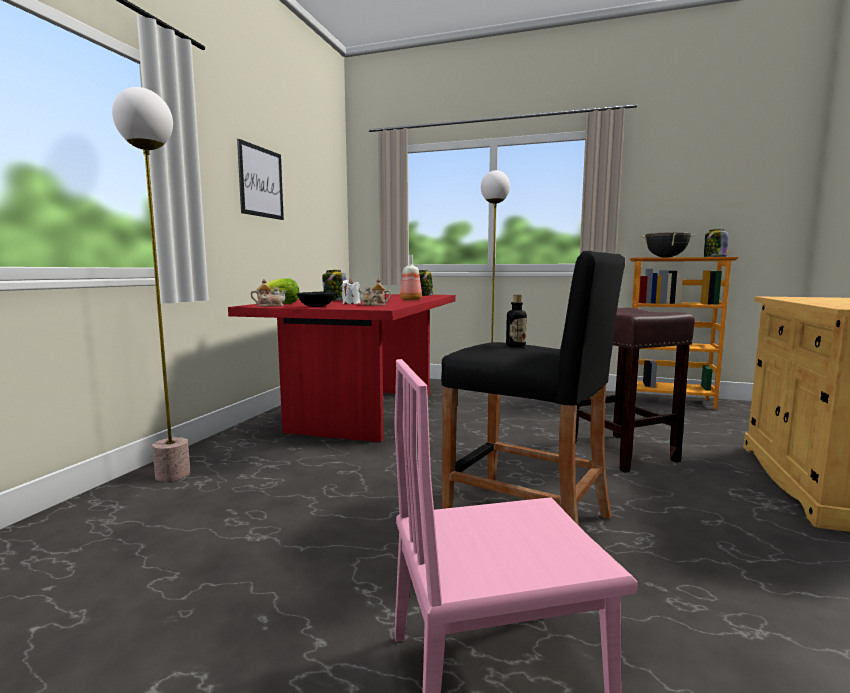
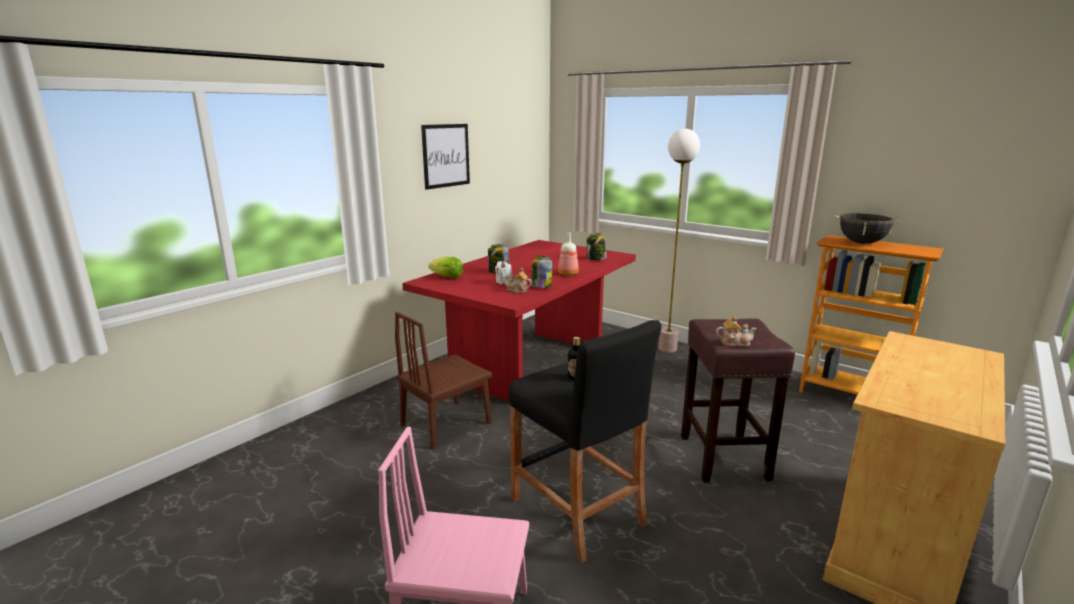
camera: 20 degrees right, 10 degrees up
floor lamp [112,87,190,482] -> none
teapot [250,279,287,307] -> teapot moved to [716,316,757,347]
black bowl [297,291,336,307] -> none
jar [704,229,728,257] -> jar moved to [531,256,553,288]
none -> brown chair [395,312,492,449]

